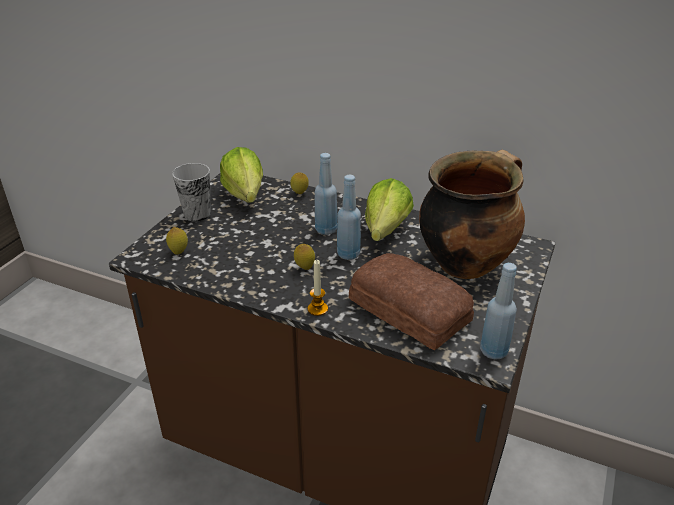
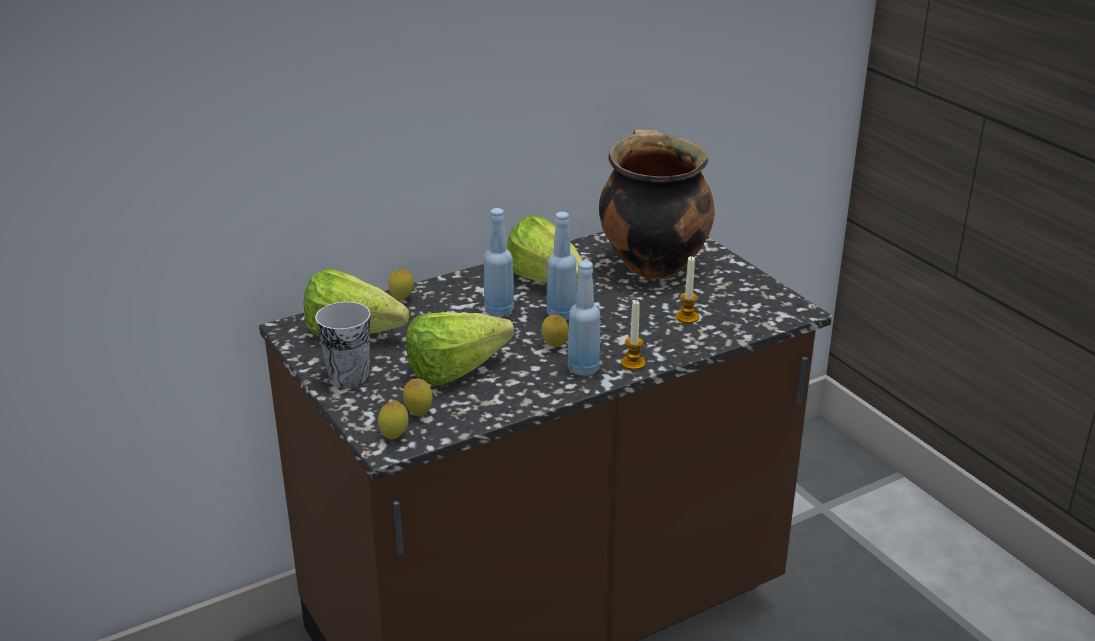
camera: 55 degrees left, 5 degrees down
bread [349,253,474,350] -> candle [676,256,699,323]
blue bottle [480,263,517,360] -> blue bottle moved to [568,261,600,376]
none -> lemon [378,400,408,440]
none -> lettuce [406,312,514,386]

